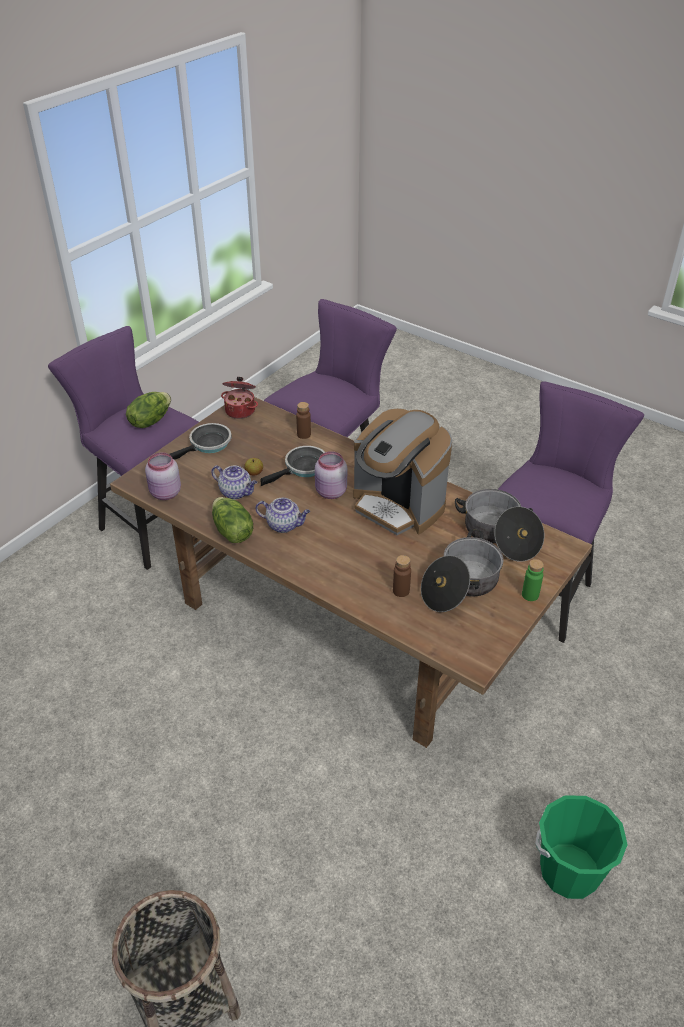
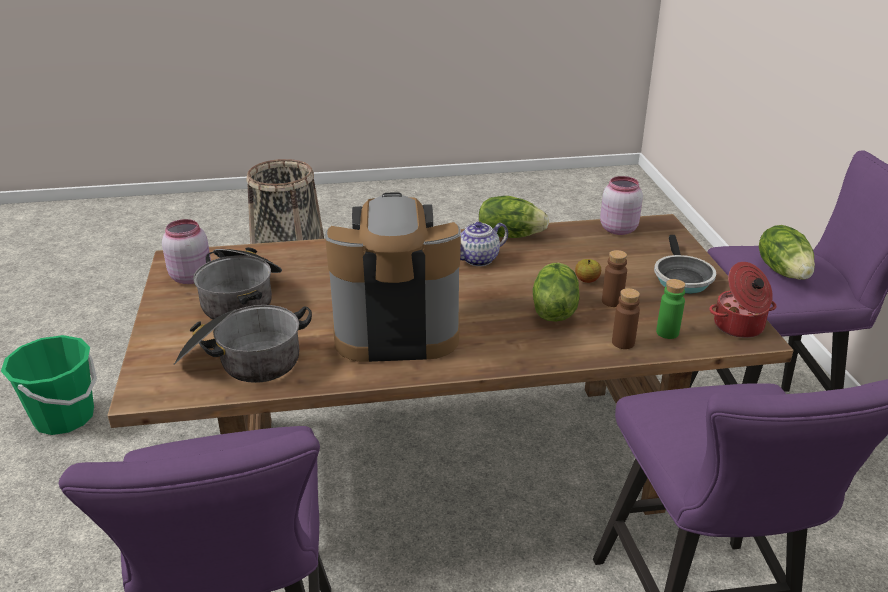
camera: 135 degrees right, 10 degrees down
teapot [211,465,257,499] -> none
frying pan [261,446,325,486] -> lettuce [533,263,580,322]
pink jar [315,451,347,499] -> pink jar moved to [162,219,211,284]
brown bottle [393,555,411,597] -> brown bottle moved to [602,250,627,307]
green bottle [522,559,544,601] -> green bottle moved to [656,279,685,339]

